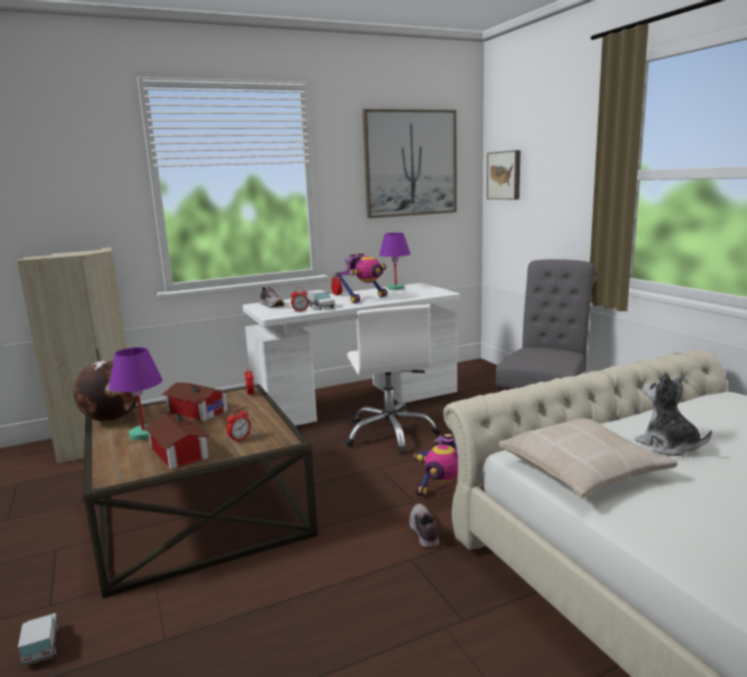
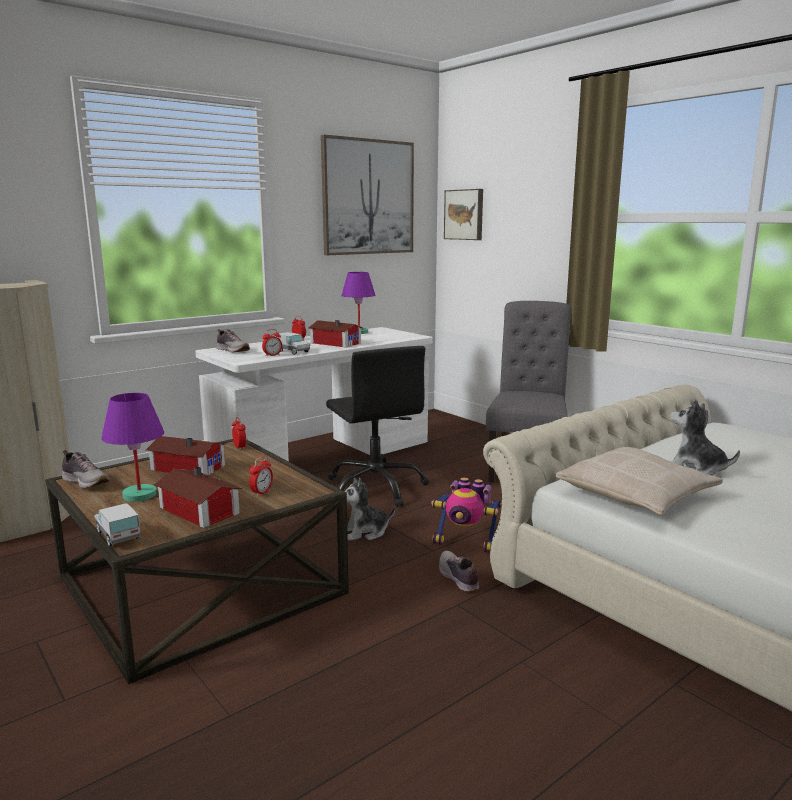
camera: 15 degrees left, 0 degrees up
toy truck [18,613,58,667] -> toy truck moved to [94,503,140,547]
globe [74,360,137,422] -> shoe [62,450,110,488]
toy robot [335,253,387,303] -> toy house [308,320,362,348]
white office chair [345,305,440,455] -> black office chair [326,346,429,507]
none -> plush toy [345,478,395,541]

